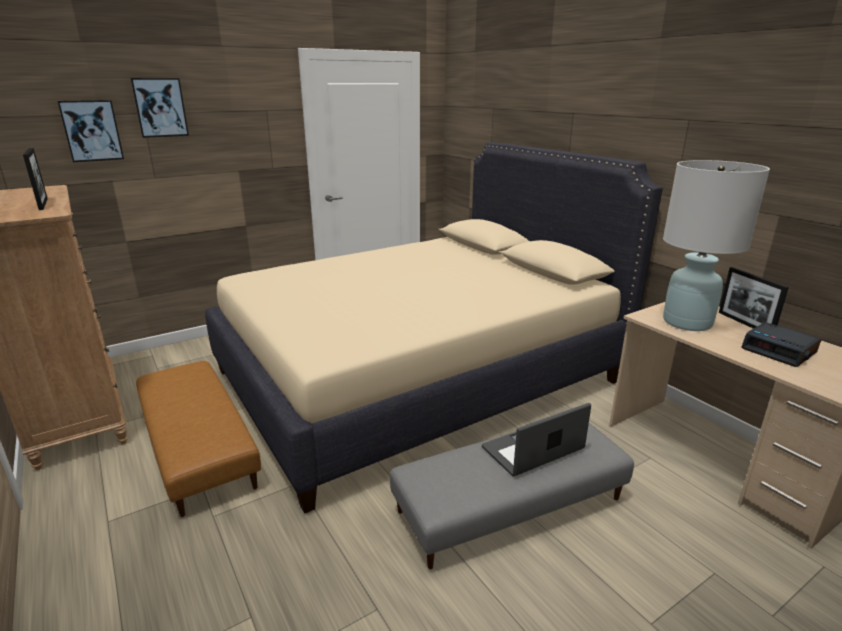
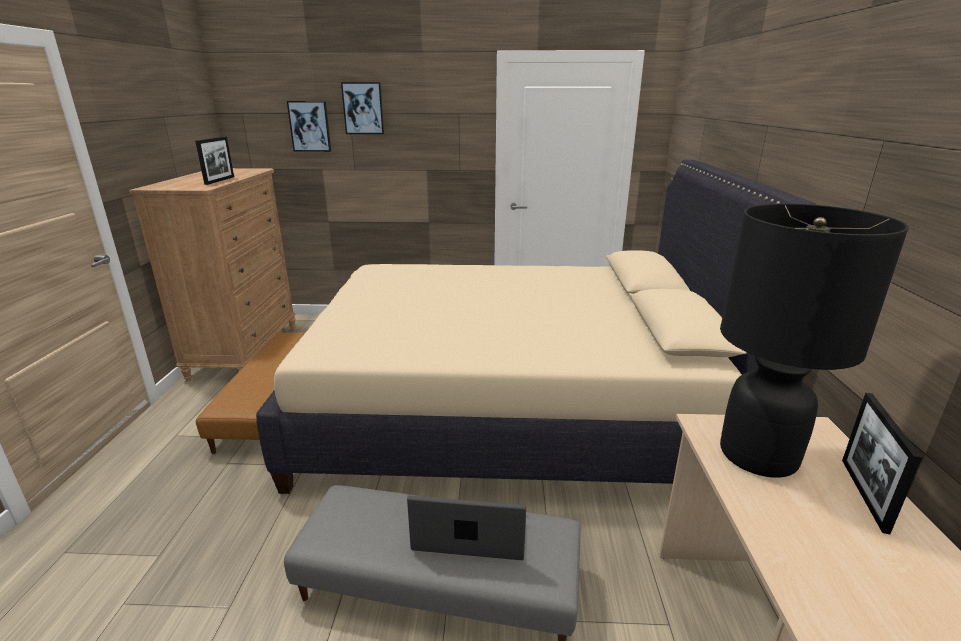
camera: 35 degrees right, 0 degrees up
white table lamp [663,160,770,331] -> black table lamp [720,204,909,478]
alarm clock [742,322,821,367] -> none

